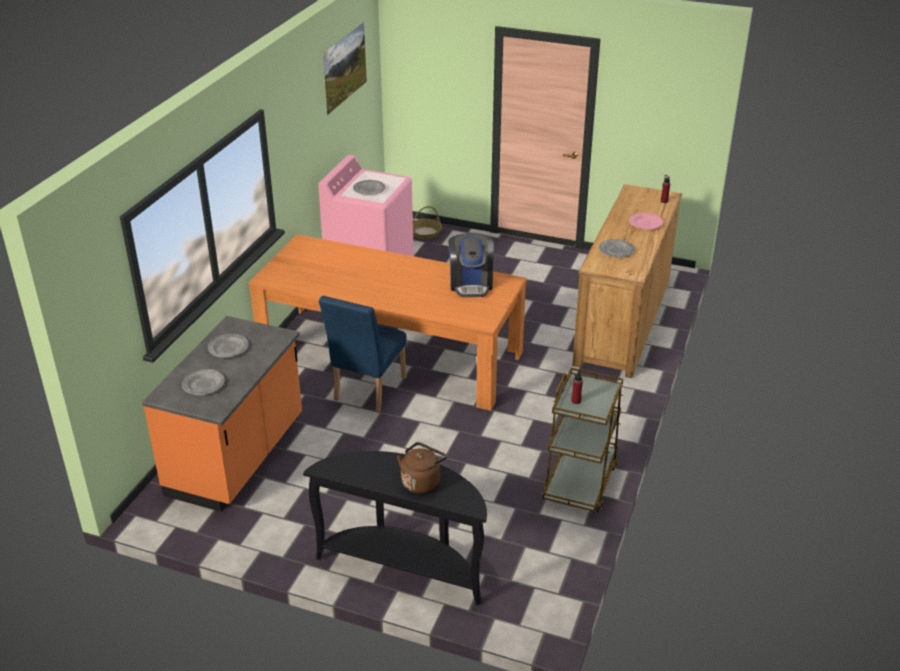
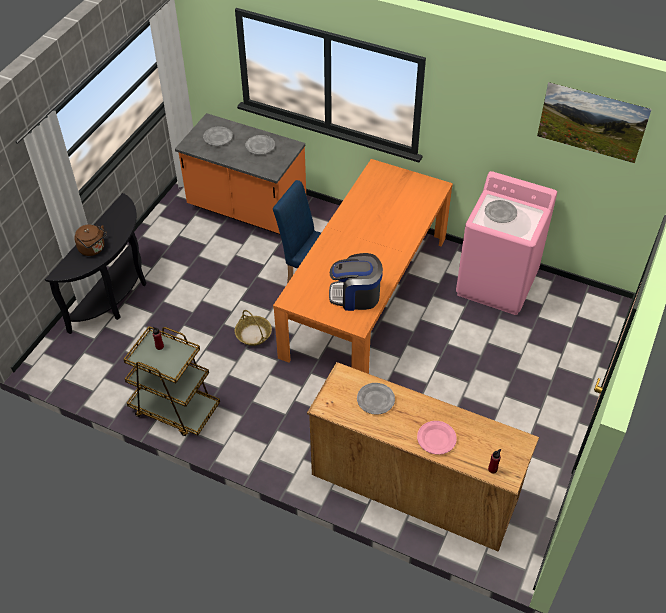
camera: 95 degrees right, 15 degrees up
basket [413,206,442,239] -> basket moved to [235,310,272,346]

